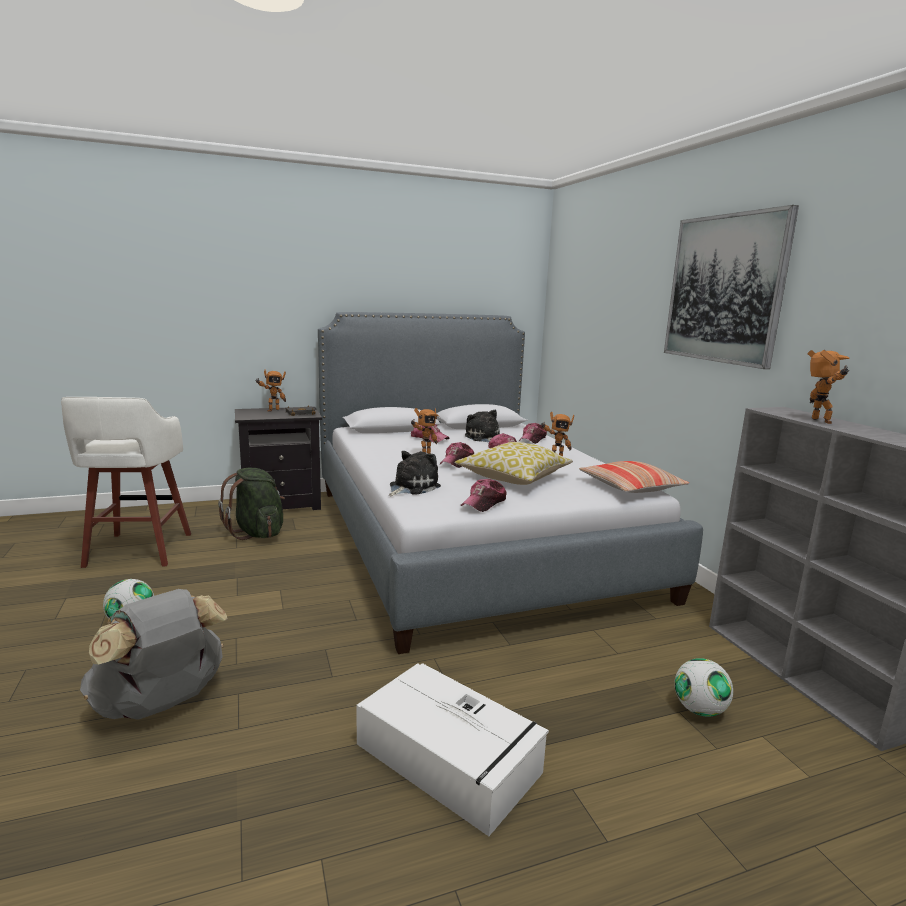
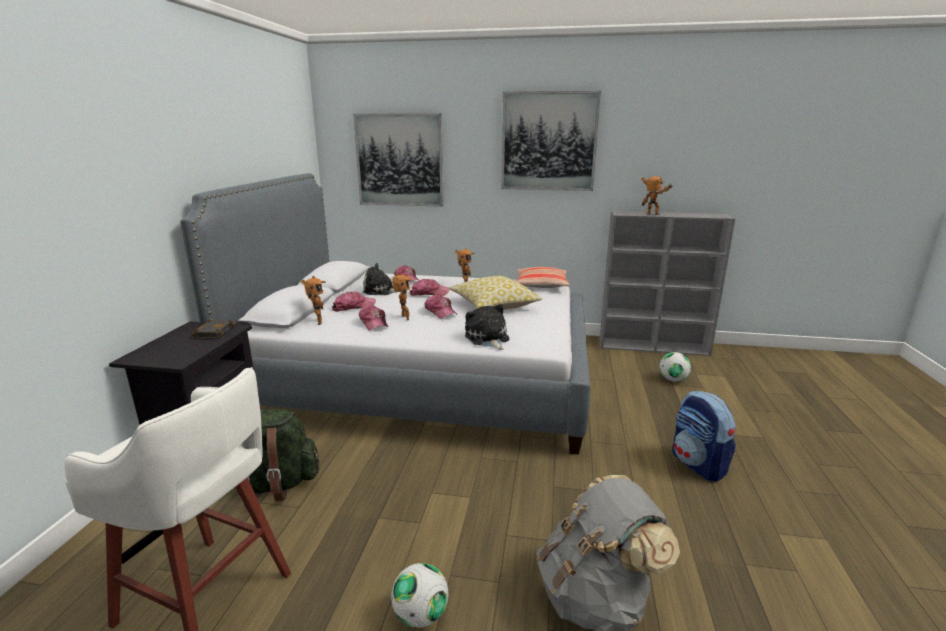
camera: 60 degrees left, 5 degrees up
toy robot [255,370,286,412] -> toy robot moved to [301,276,326,325]
white storage box [356,663,549,836] -> backpack [672,391,736,482]
cap [461,479,507,512] -> cap moved to [359,305,388,331]
none -> picture [353,113,444,207]

